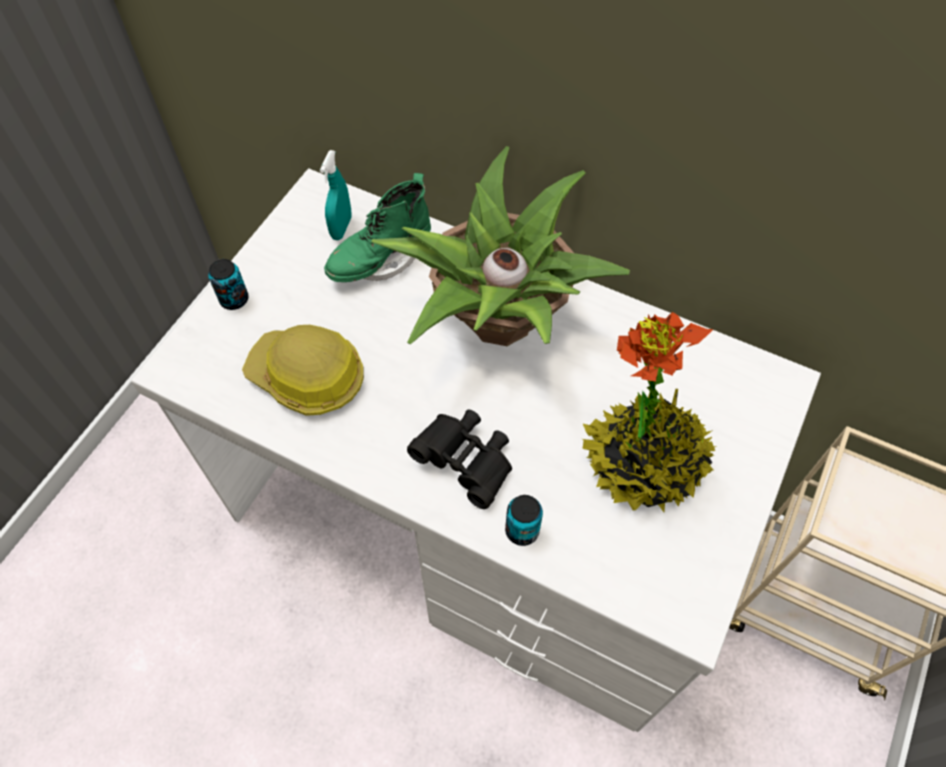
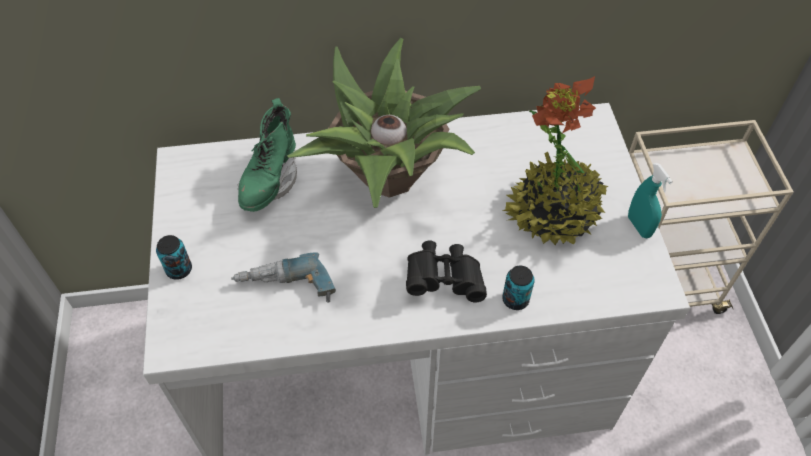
camera: 35 degrees left, 5 degrees down
hard hat [242,325,364,416] -> power drill [231,252,336,303]
turquoise spray bottle [320,150,352,240] -> turquoise spray bottle moved to [628,163,673,238]

